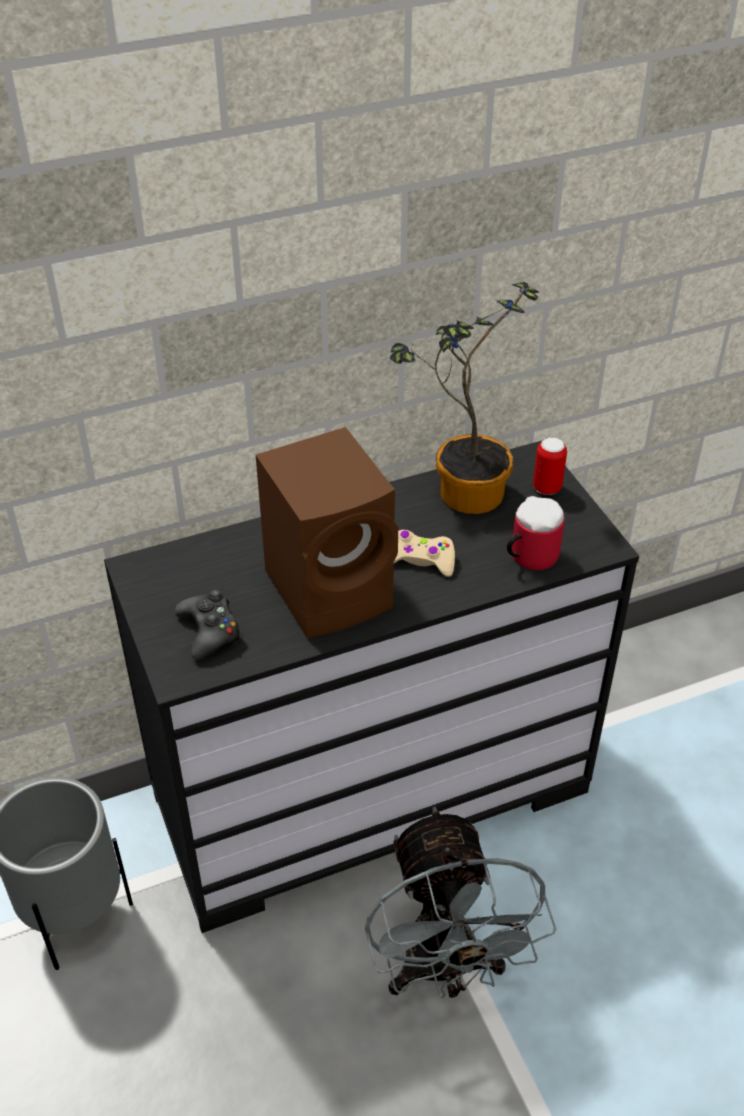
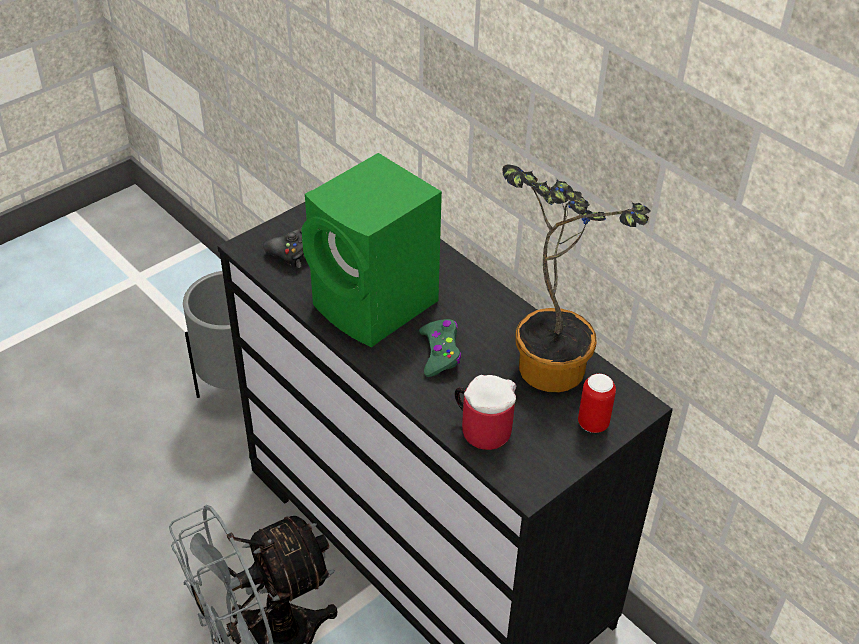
camera: 70 degrees right, 0 degrees up
brown speaker [256,427,398,638] -> green speaker [301,153,442,347]
beige game controller [394,530,455,577] -> green game controller [419,319,461,377]

